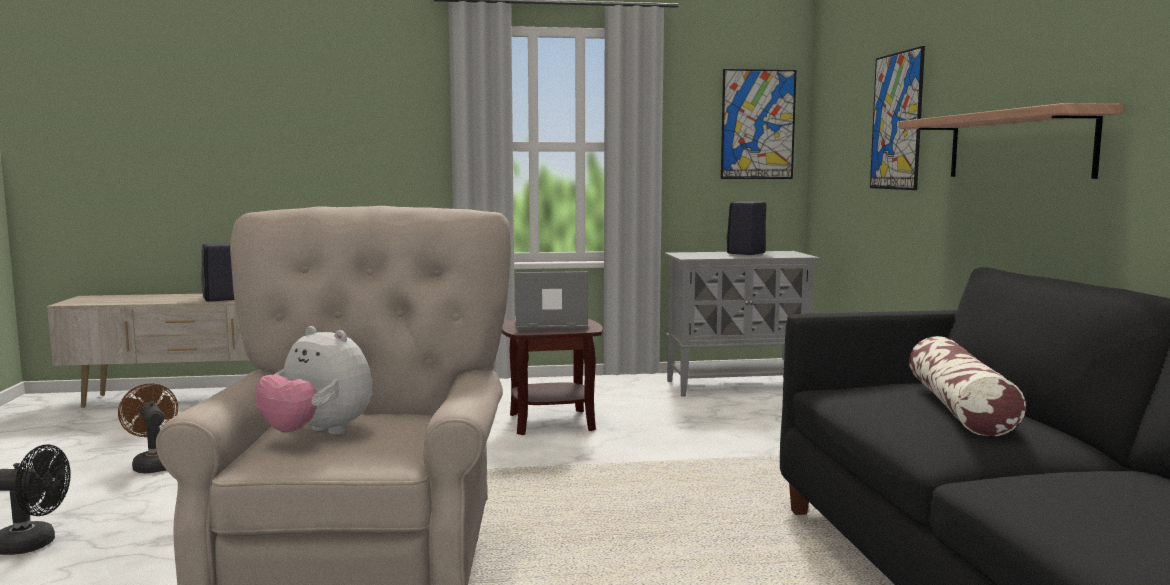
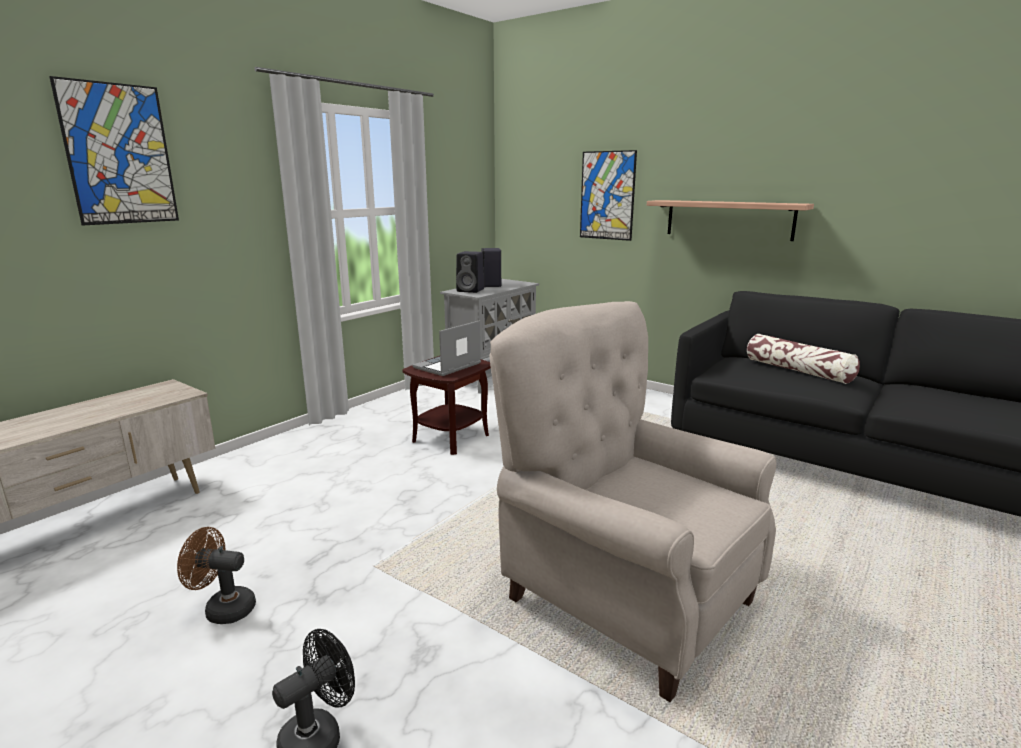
camera: 45 degrees left, 10 degrees up
black speaker [201,243,235,302] -> black speaker moved to [456,251,484,293]
plush toy [255,326,372,435] -> none
picture [721,69,796,179] -> picture moved to [49,76,179,226]

